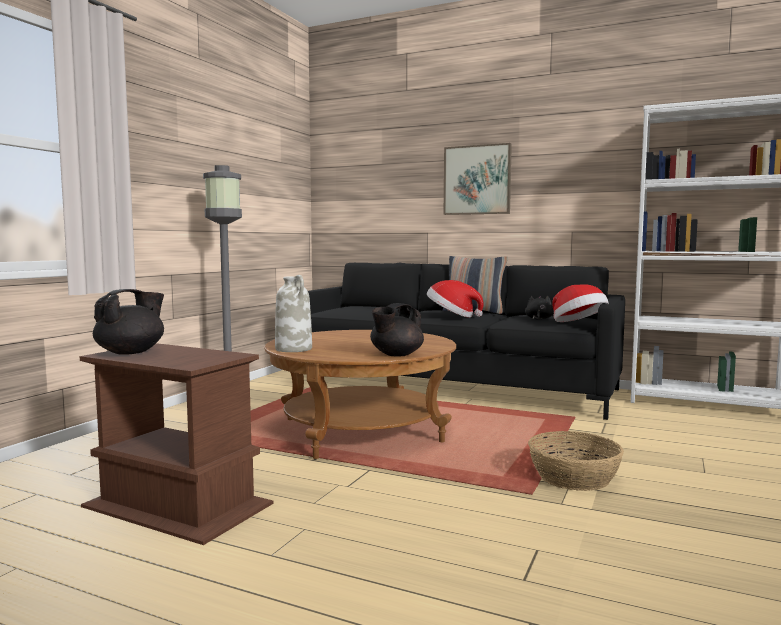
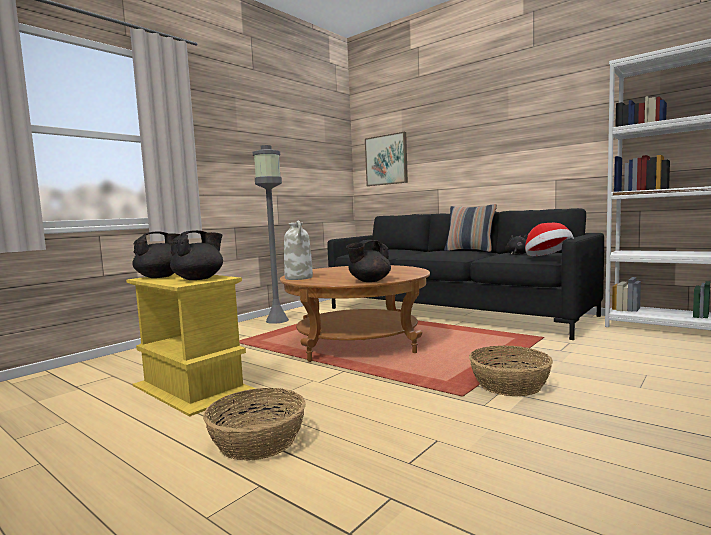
camera: 15 degrees right, 0 degrees up
brown side table [80,343,274,545] -> yellow side table [126,273,256,417]
hat [427,280,484,318] -> none
picture [444,143,512,215] -> picture moved to [365,132,408,186]
none -> black teapot [170,230,223,280]
none -> basket [203,388,306,461]

